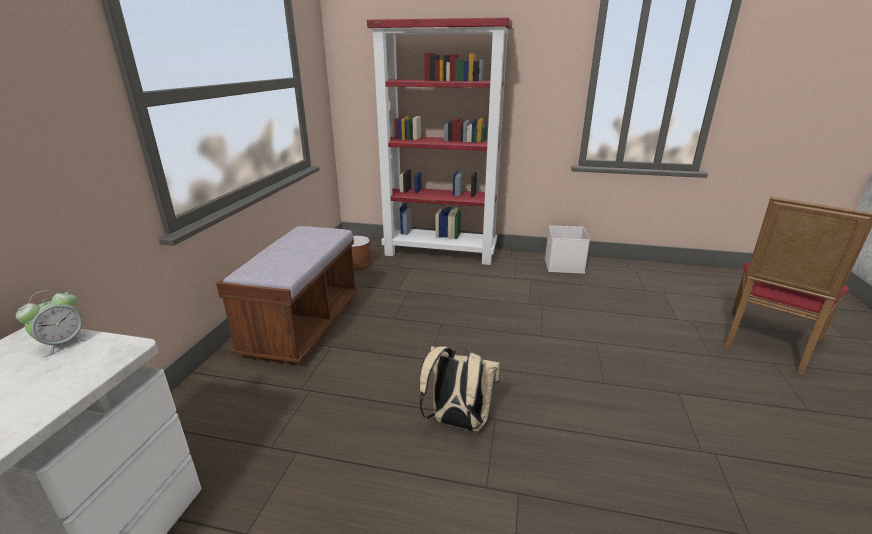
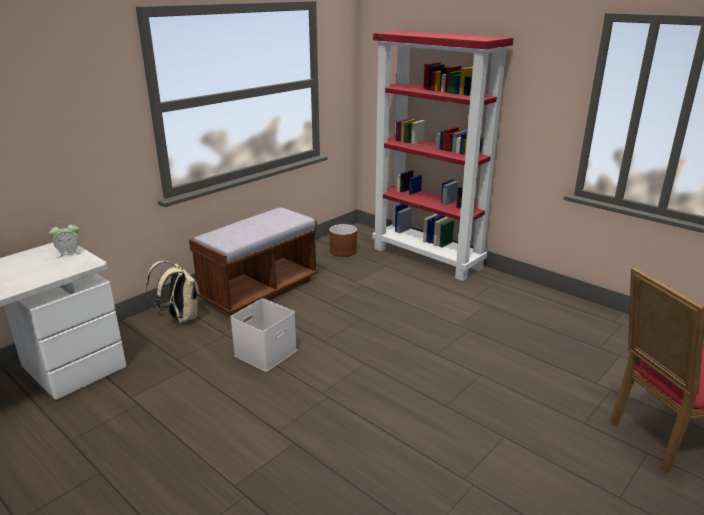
camera: 30 degrees right, 0 degrees up
beige backpack [419,346,500,431] -> beige backpack moved to [146,261,200,323]
white storage box [545,225,590,274] -> white storage box moved to [230,299,297,372]

